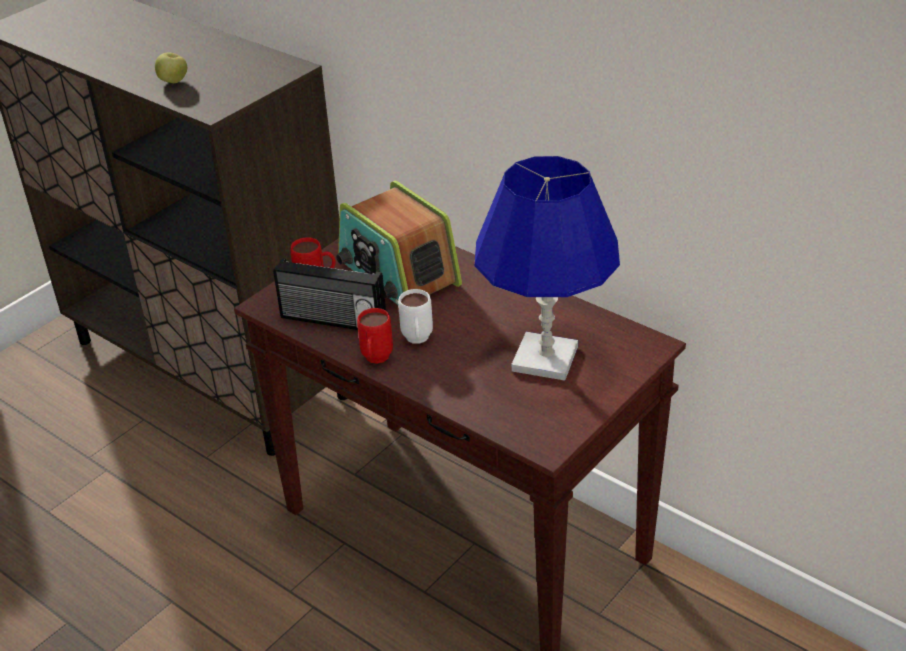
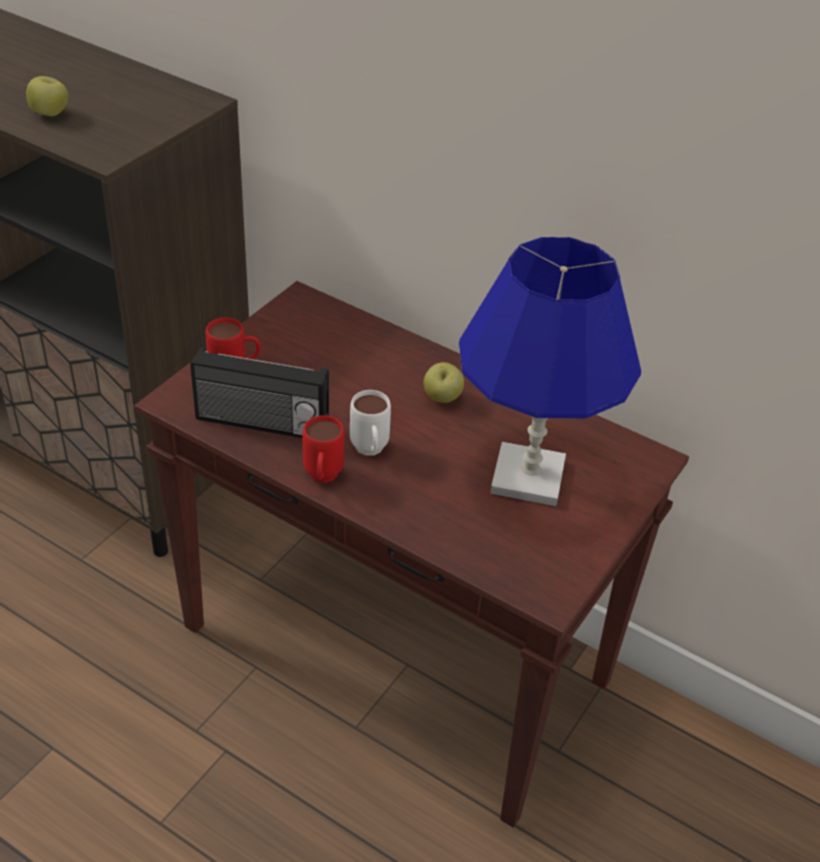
camera: 10 degrees left, 5 degrees up
radio [336,181,462,305] -> none
none -> apple [423,362,464,403]

